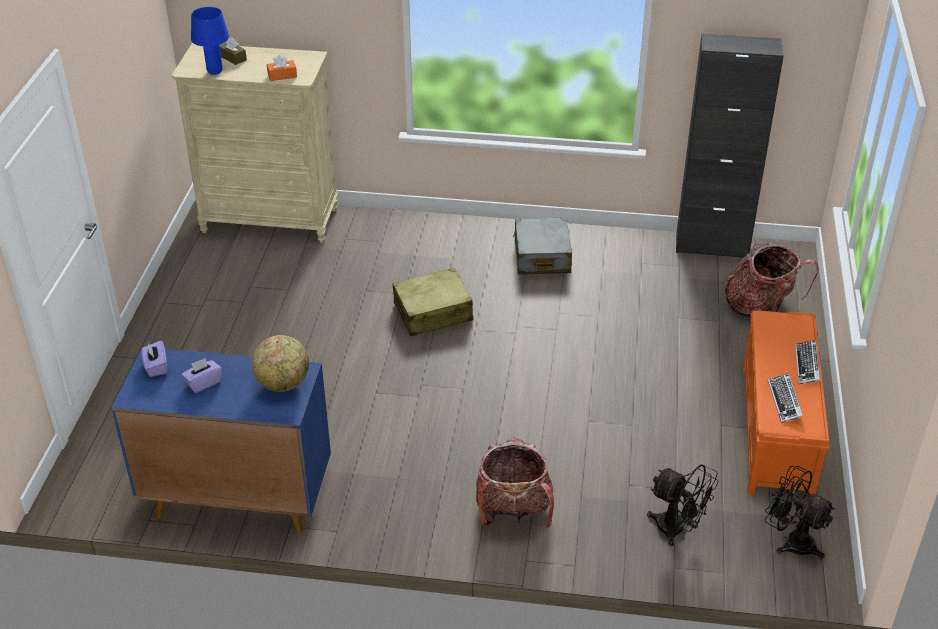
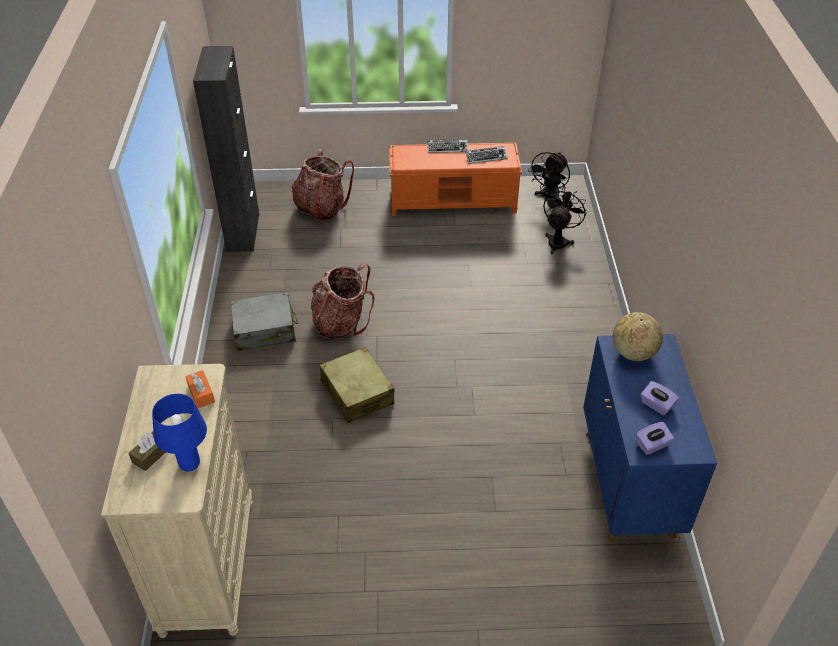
camera: 100 degrees left, 5 degrees up
backpack [476,437,554,528] -> backpack moved to [311,263,374,339]

